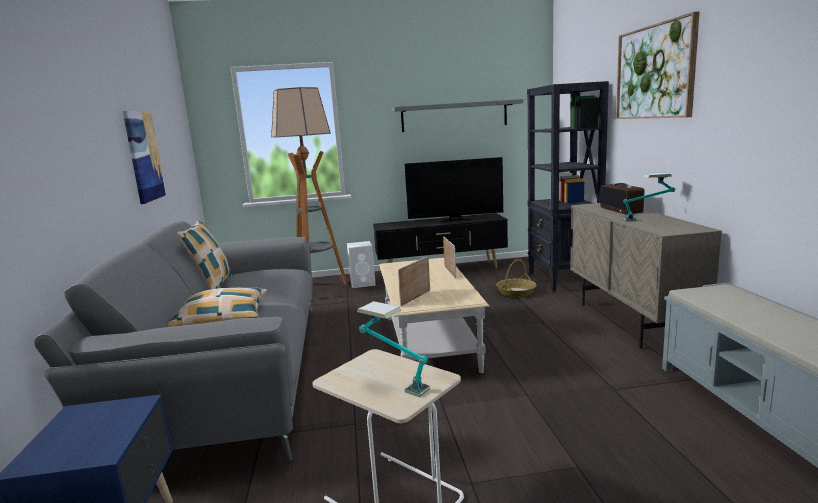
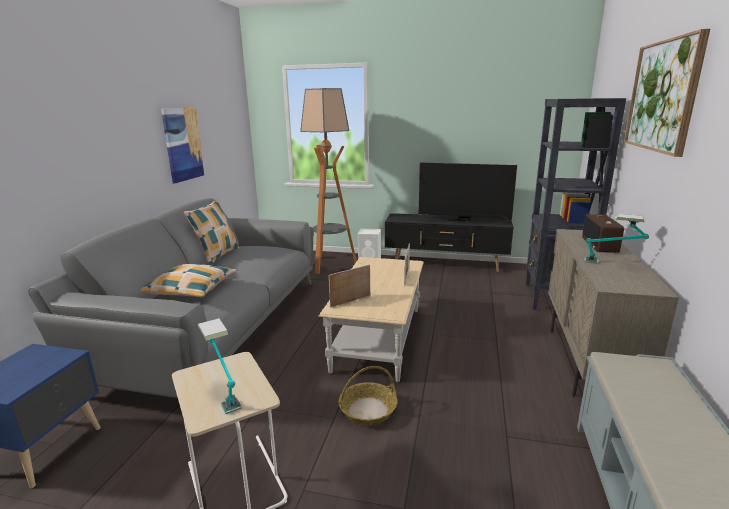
camera: 20 degrees right, 5 degrees up
grey shelf [392,99,523,132] -> none
basket [496,259,536,297] -> basket moved to [339,366,397,425]

